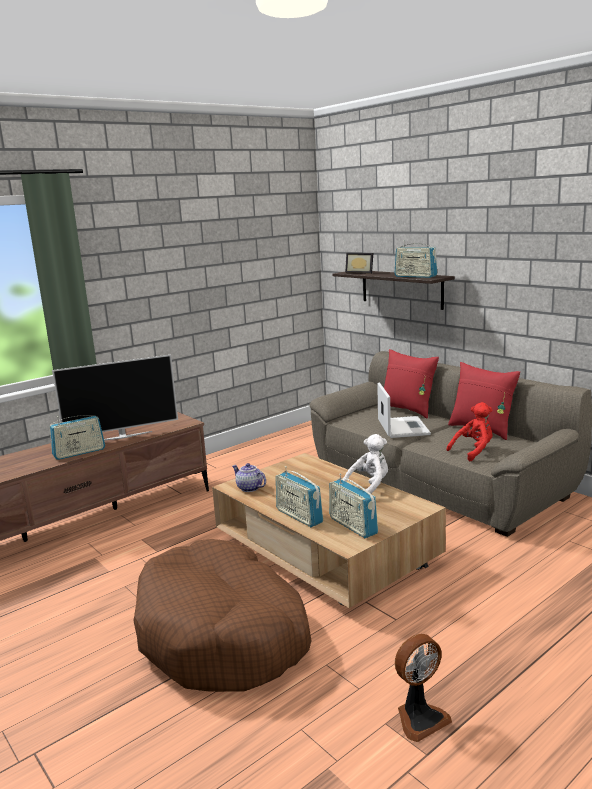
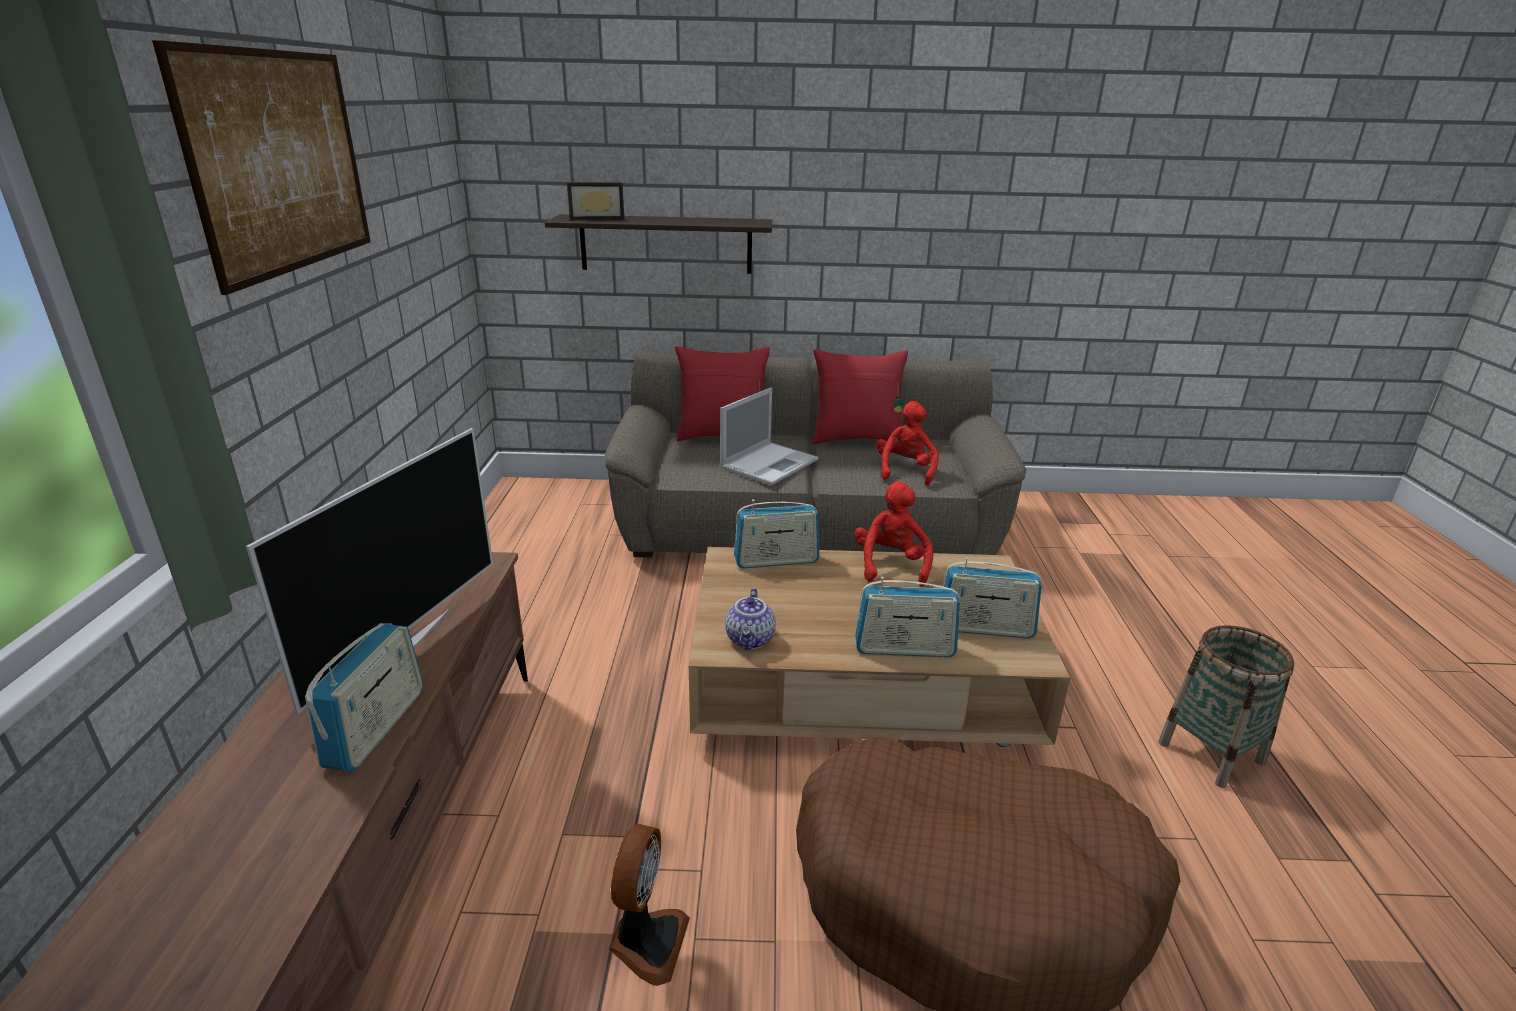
camera: 50 degrees left, 10 degrees up
teapot [232,463,266,492] -> teapot turned 75 degrees counterclockwise [725,588,776,650]
white plush toy [342,434,388,494] -> red plush toy [854,481,933,586]
laptop [377,382,431,438] -> laptop turned 90 degrees clockwise [720,387,819,485]
radio [395,240,437,278] -> radio moved to [734,499,819,569]
fan [395,634,452,742] -> fan moved to [609,824,690,986]
none -> picture [152,40,371,295]
none -> basket [1158,625,1294,788]

